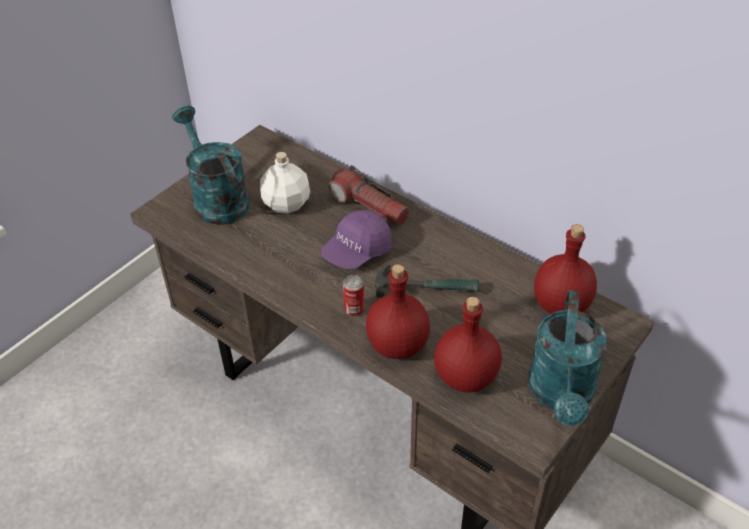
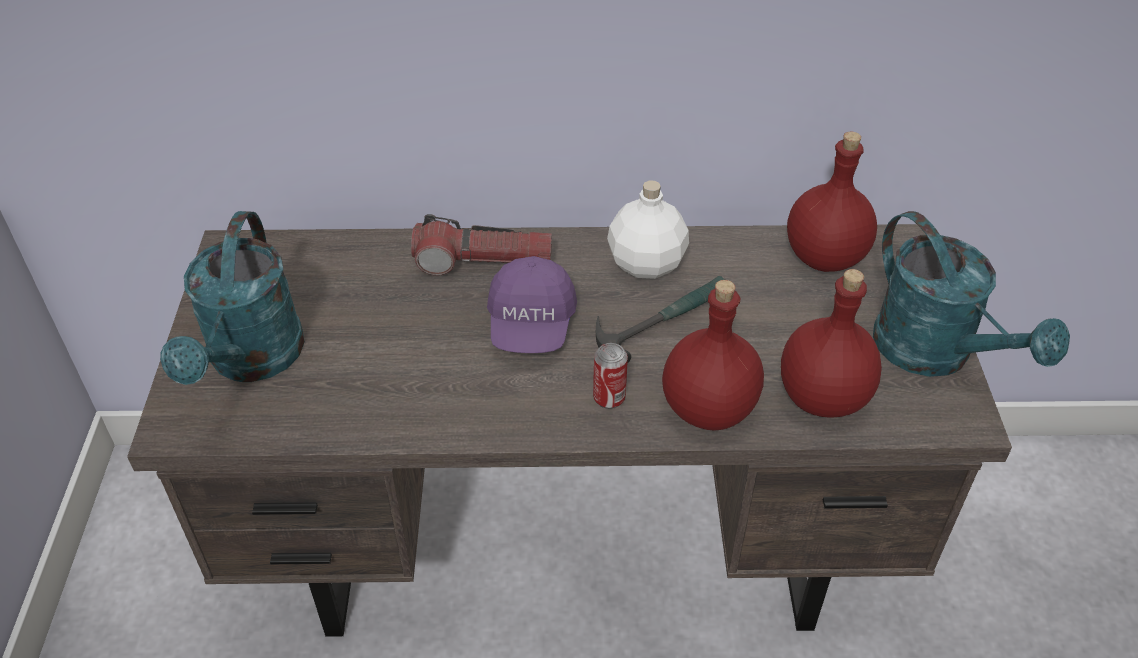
camera: 40 degrees left, 0 degrees up
turquoise watering can [172,106,249,225] -> turquoise watering can turned 105 degrees counterclockwise [160,211,305,385]
white bottle [260,152,310,213] -> white bottle moved to [607,180,689,279]

